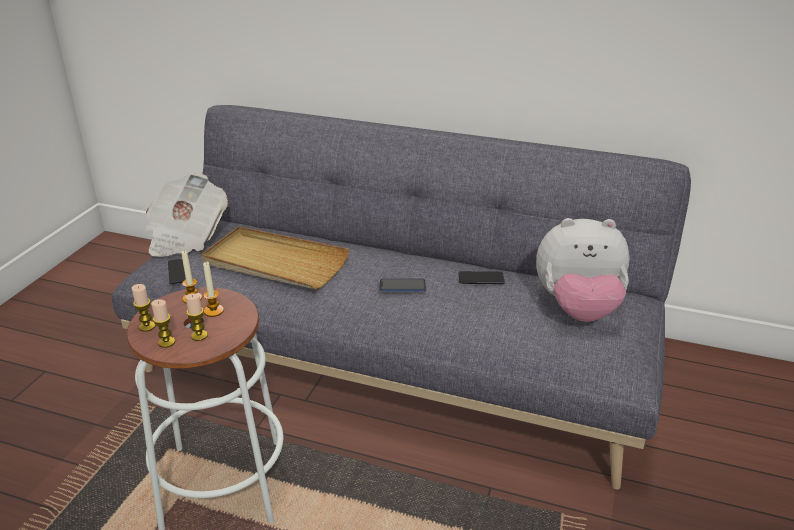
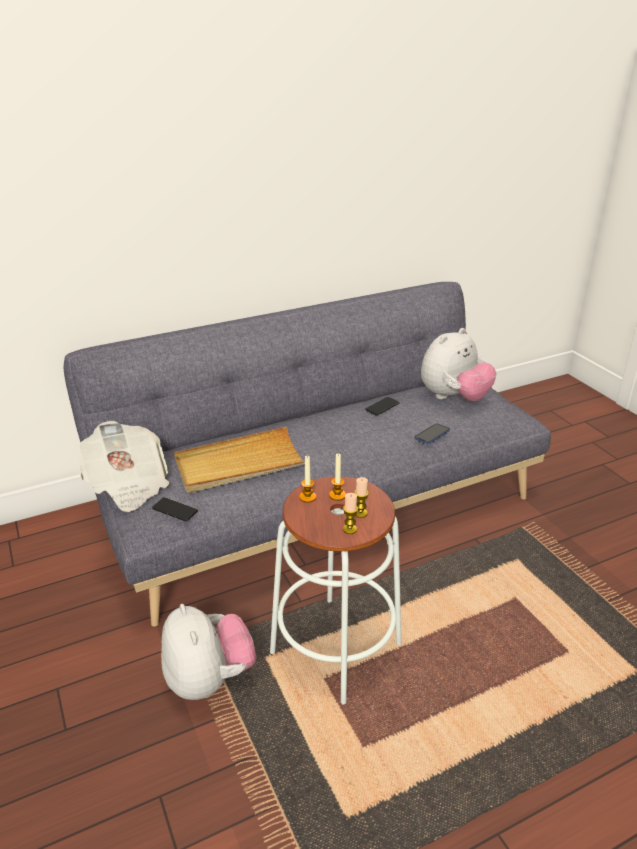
camera: 45 degrees left, 0 degrees up
candle [132,284,156,332] -> none
phone [380,279,426,291] -> phone moved to [414,424,450,444]
none -> plush toy [161,604,256,700]

